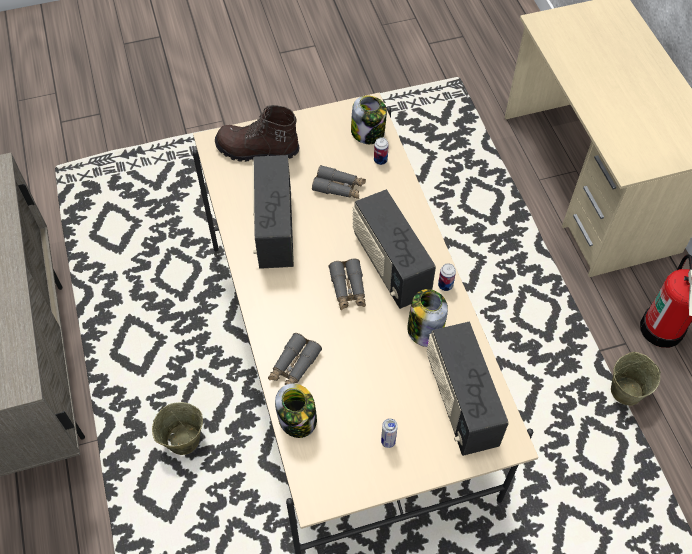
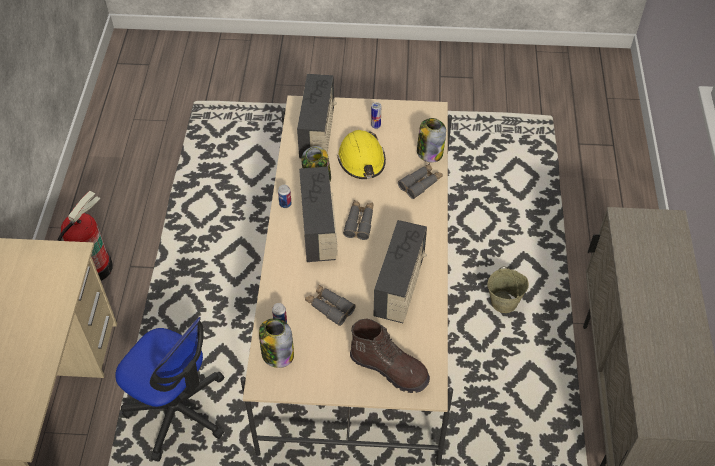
camera: 160 degrees left, 5 degrees down
beige bucket [611,352,661,406] -> none
none -> office chair [115,317,224,462]
none -> yellow hard hat [337,130,386,179]

